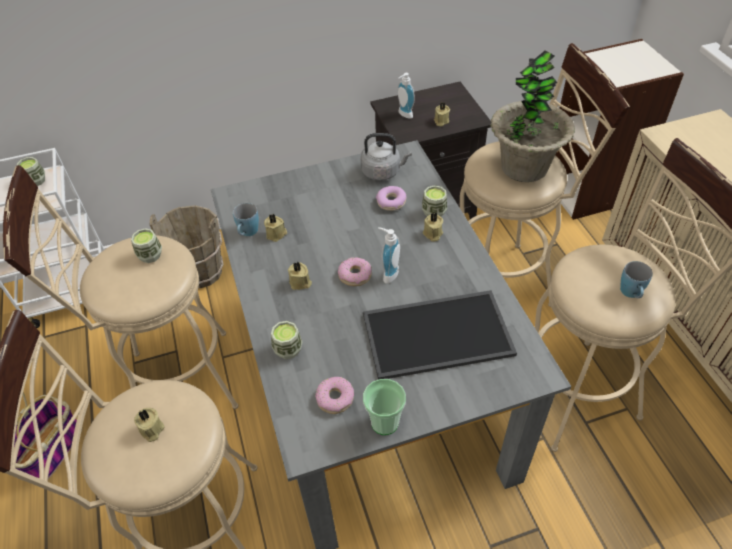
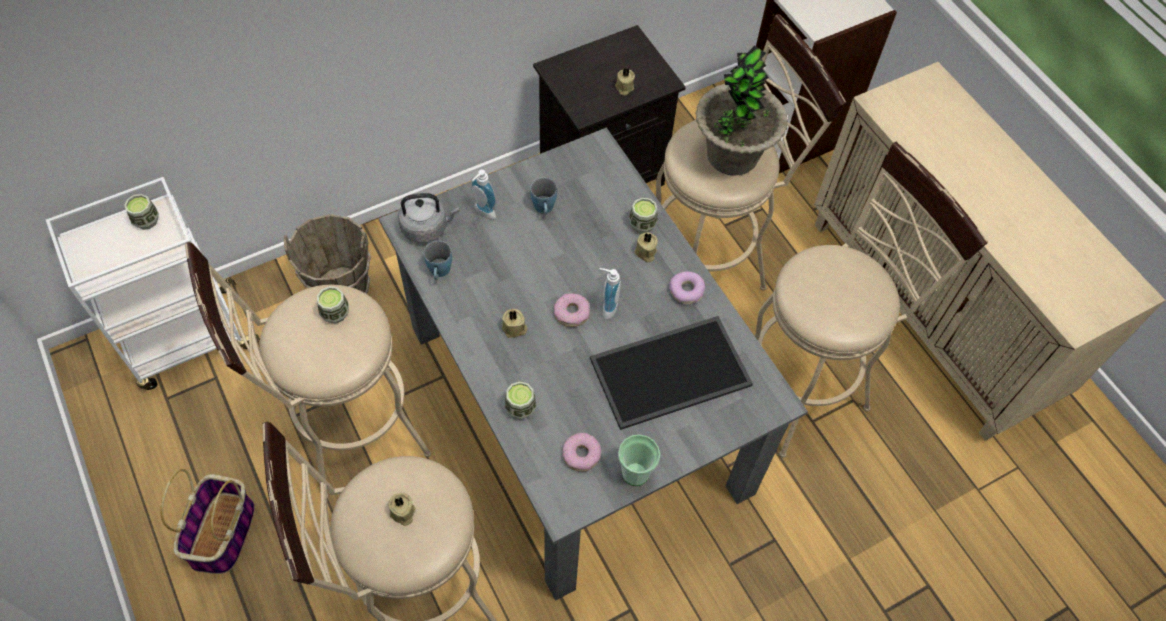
camera: 15 degrees left, 10 degrees up
beige candle [264,214,287,242] -> none
grey kettle [360,133,412,180] -> grey kettle moved to [398,193,459,243]
donut [376,186,406,211] -> donut moved to [669,271,705,304]
soap dispenser [397,73,415,119] -> soap dispenser moved to [471,170,497,219]
blue mug [620,261,653,298] -> blue mug moved to [530,178,557,214]

